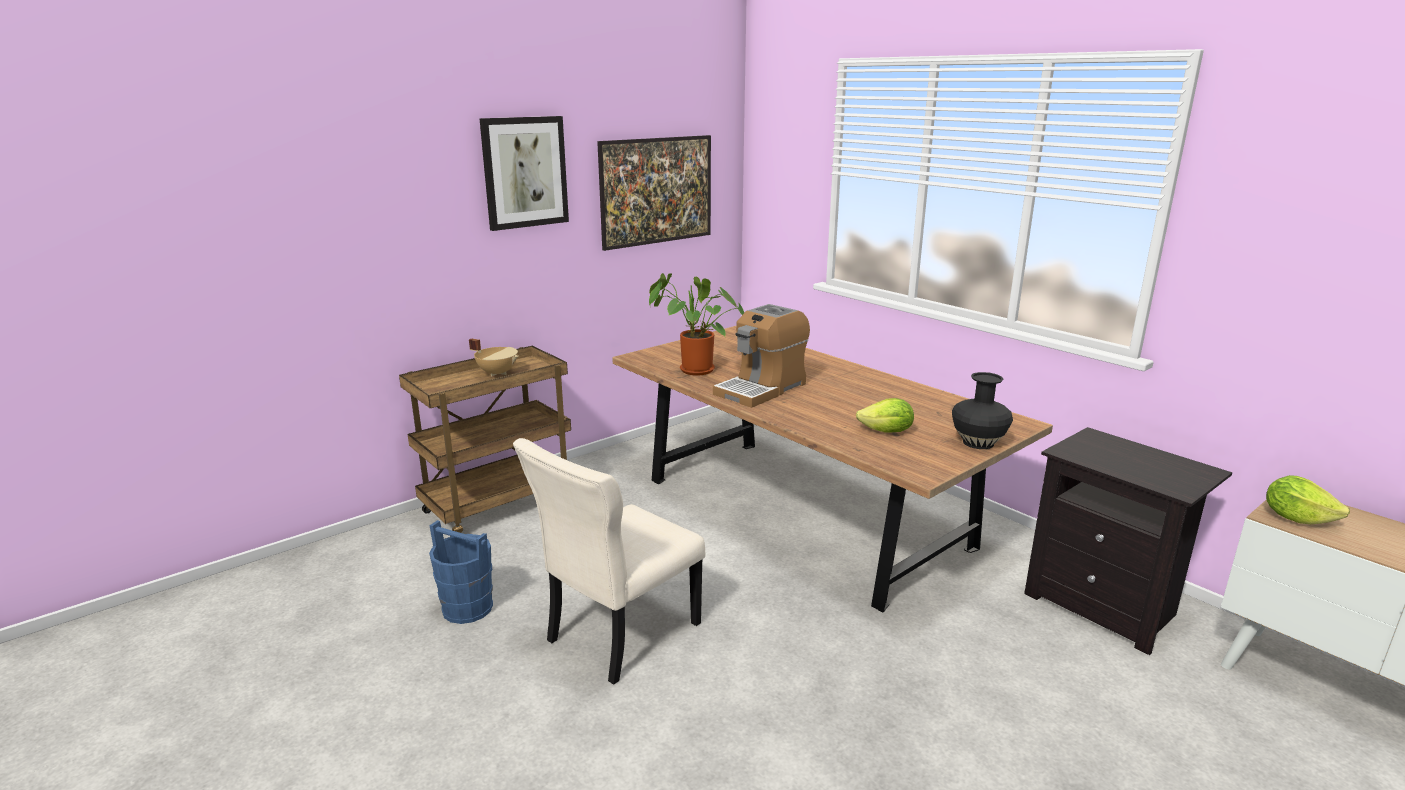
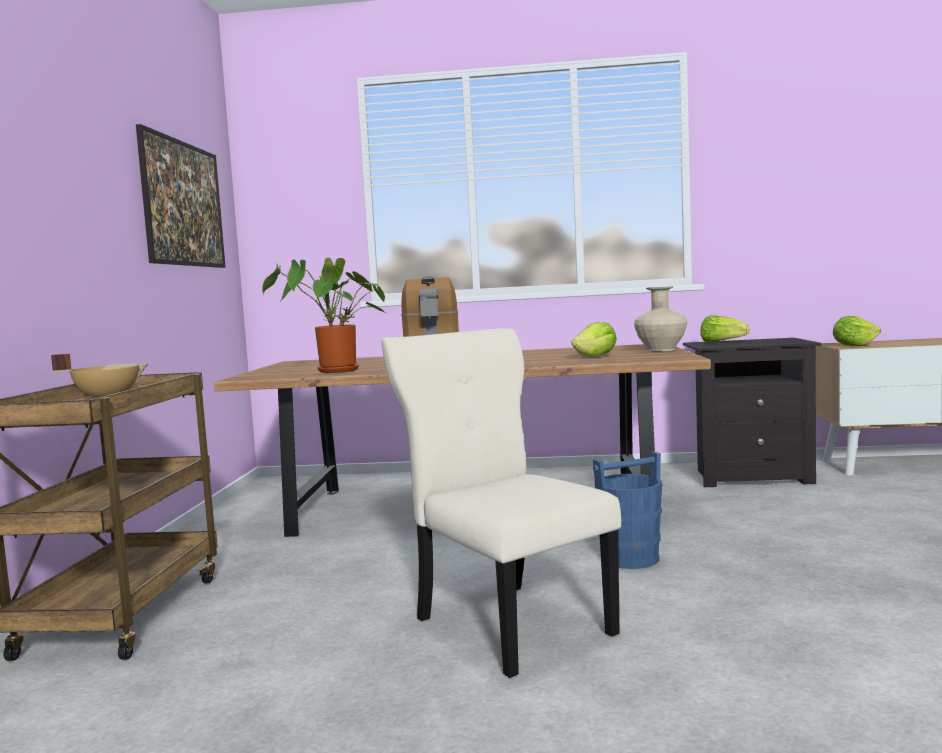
camera: 45 degrees left, 15 degrees down
blue bucket [429,520,493,624] -> blue bucket moved to [593,451,662,569]
picture [479,116,569,231] -> none
beige chair [513,438,705,685] -> beige chair turned 150 degrees clockwise [381,328,622,678]
black vase [952,372,1013,449] -> beige vase [634,286,687,351]
none -> lettuce [700,315,749,343]

